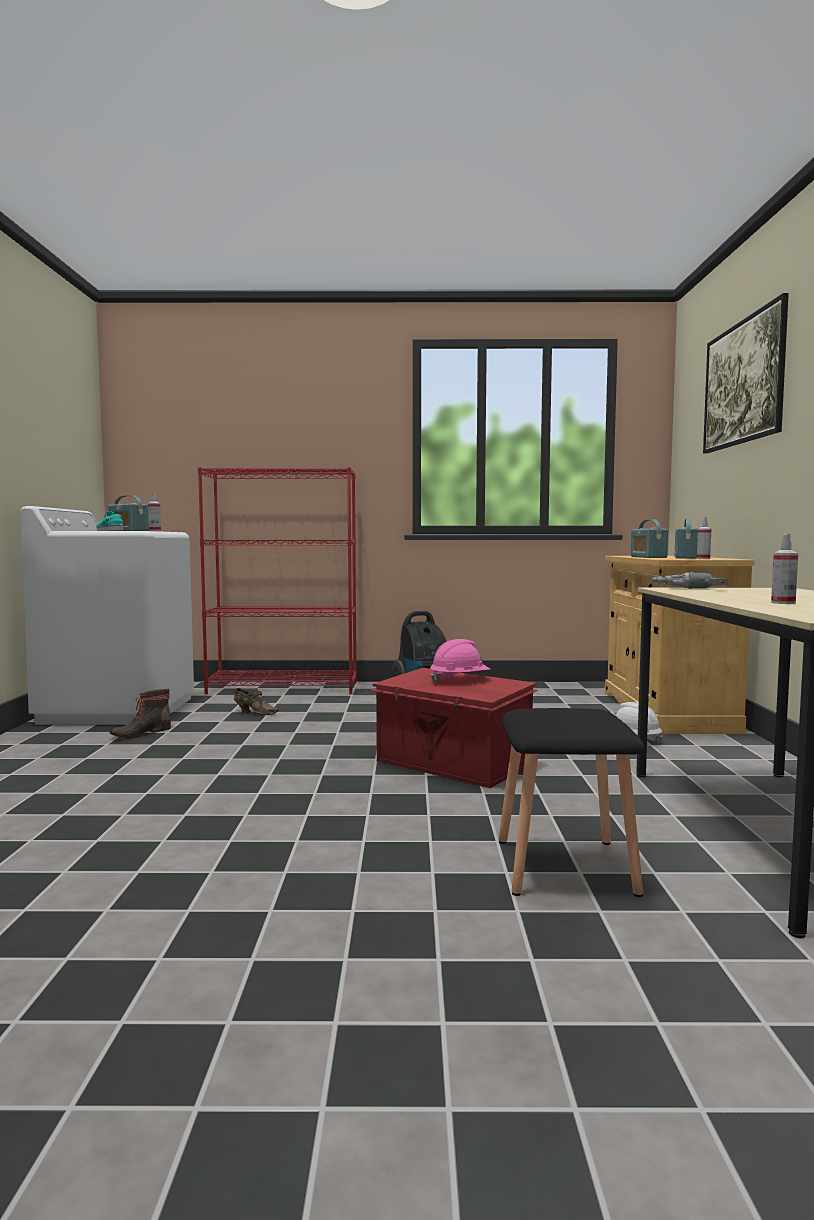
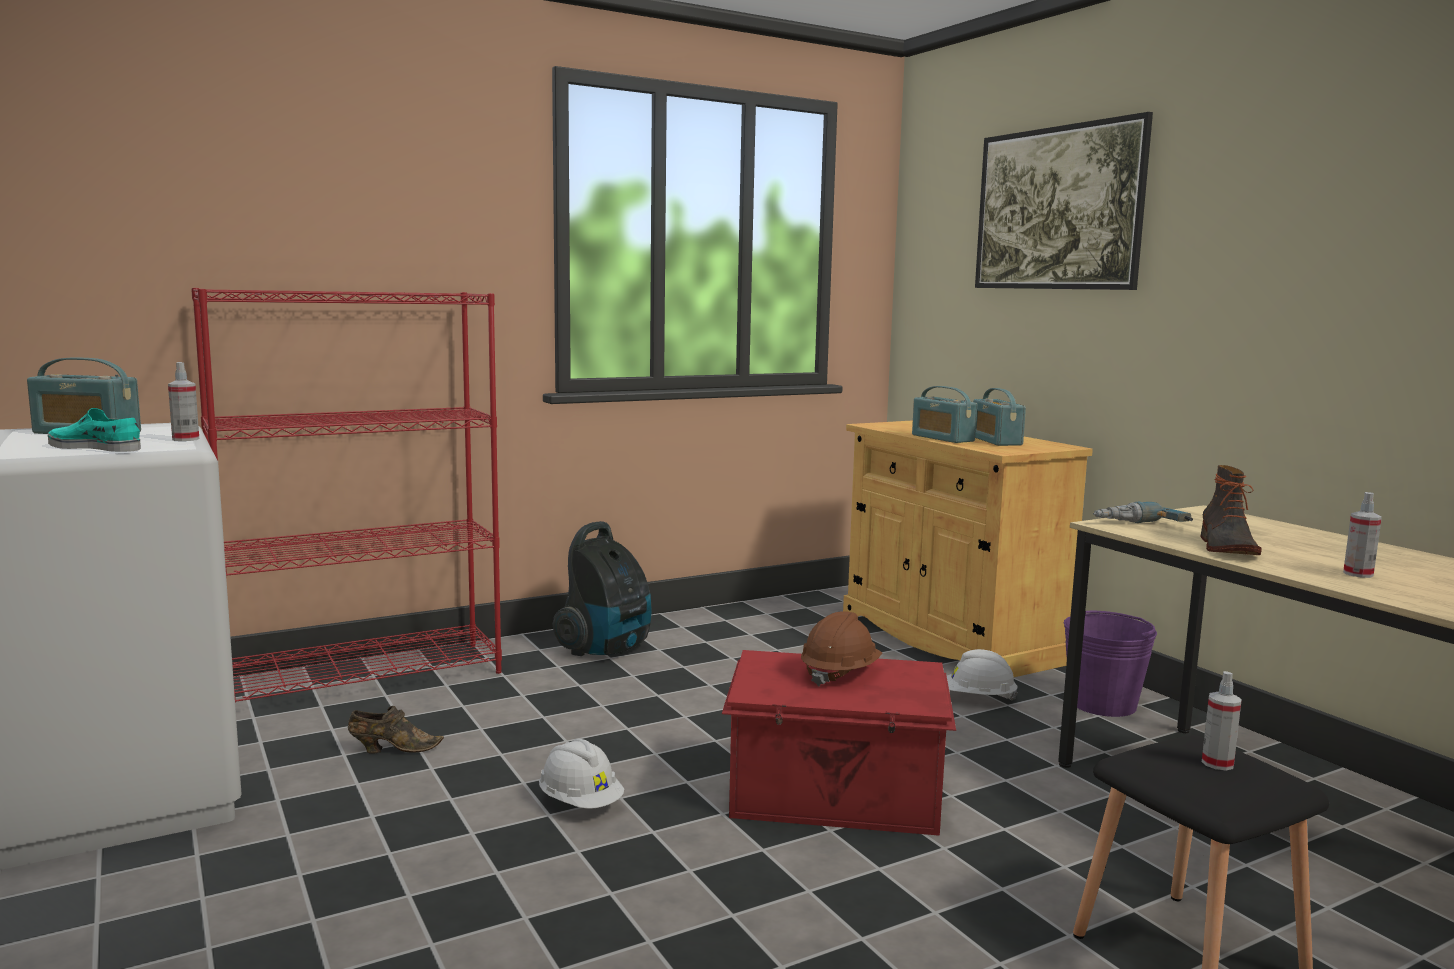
camera: 30 degrees left, 5 degrees up
boot [110,689,171,738] -> boot moved to [1200,465,1262,555]
pink hard hat [430,639,490,683] -> brown hard hat [801,611,882,686]
spray bottle [697,517,711,559] -> spray bottle moved to [1202,671,1242,770]
none -> white hard hat [539,739,624,809]
none -> purple bucket [1064,611,1157,717]

